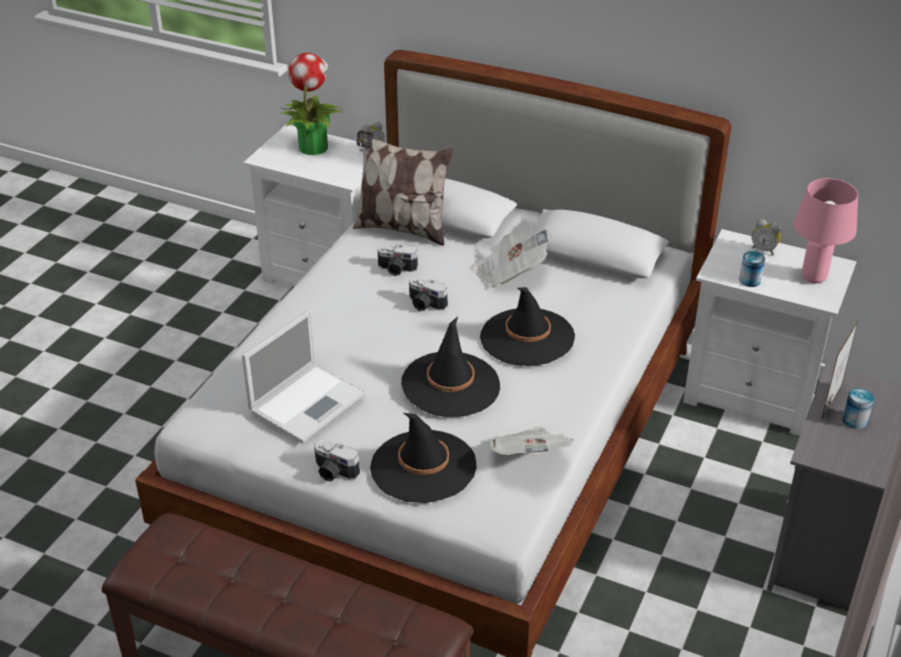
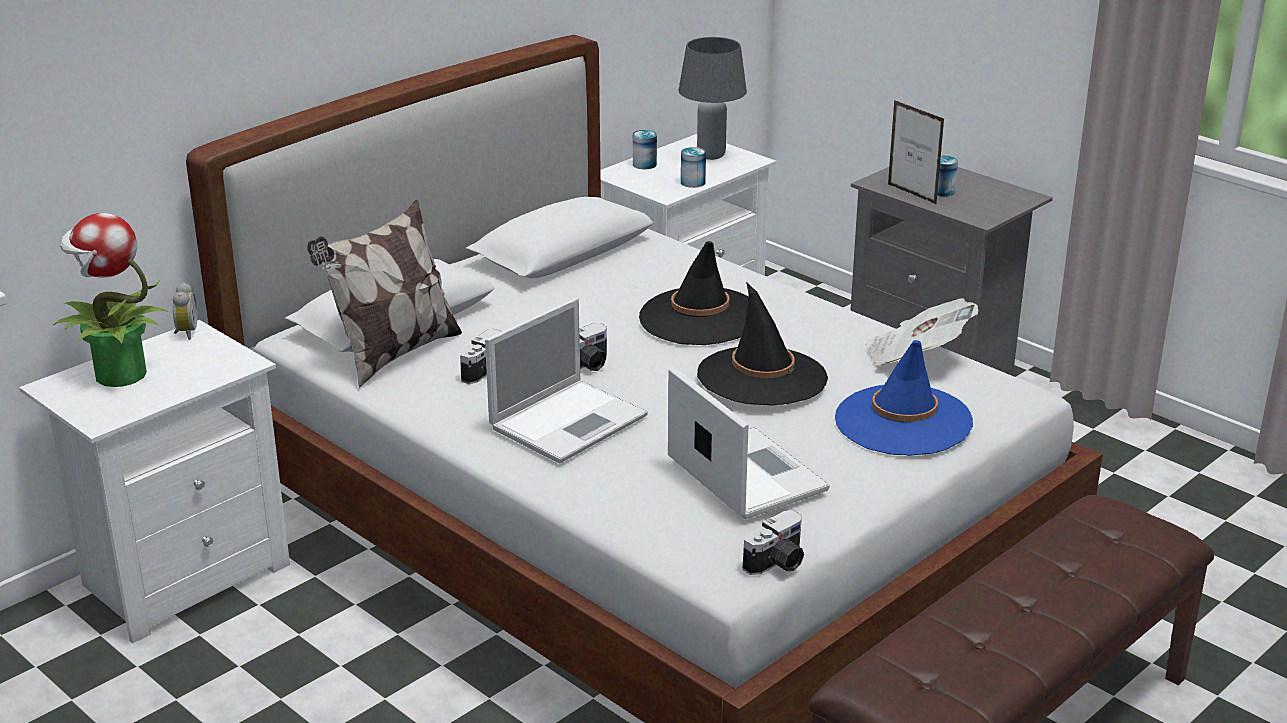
camera: 70 degrees left, 10 degrees down
camera [314,440,360,481] -> camera moved to [742,510,804,575]
black hat [370,413,477,503] -> blue hat [835,340,973,456]
newspaper [473,225,552,288] -> none
alarm clock [752,219,781,256] -> can [633,130,657,169]
pink table lamp [793,178,858,284] -> grey table lamp [679,37,747,160]
none -> laptop [485,298,648,464]

